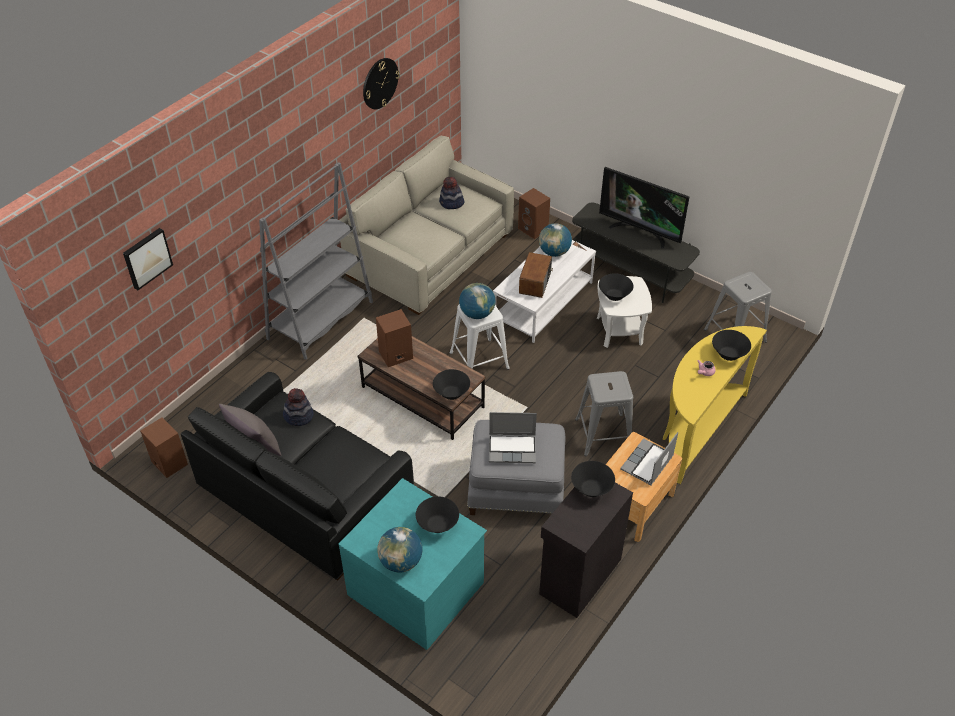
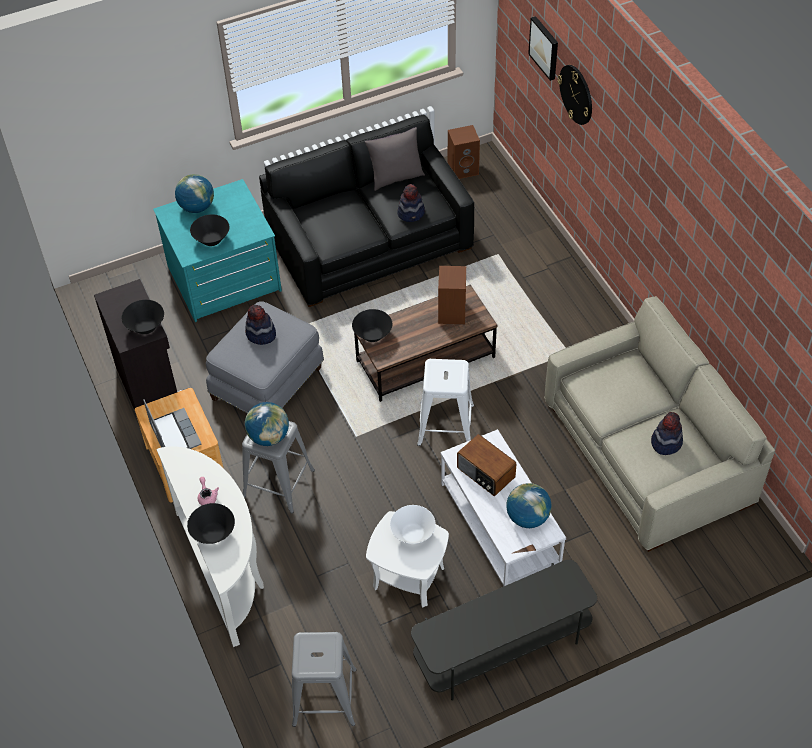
camera: 120 degrees right, 5 degrees up
grey bookcase [259,162,373,360] -> none
wall clock [363,58,400,109] -> wall clock moved to [558,65,592,125]
globe [459,283,495,319] -> globe moved to [245,402,289,446]
laptop [489,412,537,463] -> hat [245,305,276,345]
brown speaker [518,188,550,239] -> none
television [599,167,689,248] -> none
black bowl [599,273,633,301] -> white bowl [390,505,436,544]
yellow console table [662,326,767,484] -> white console table [157,447,264,647]

